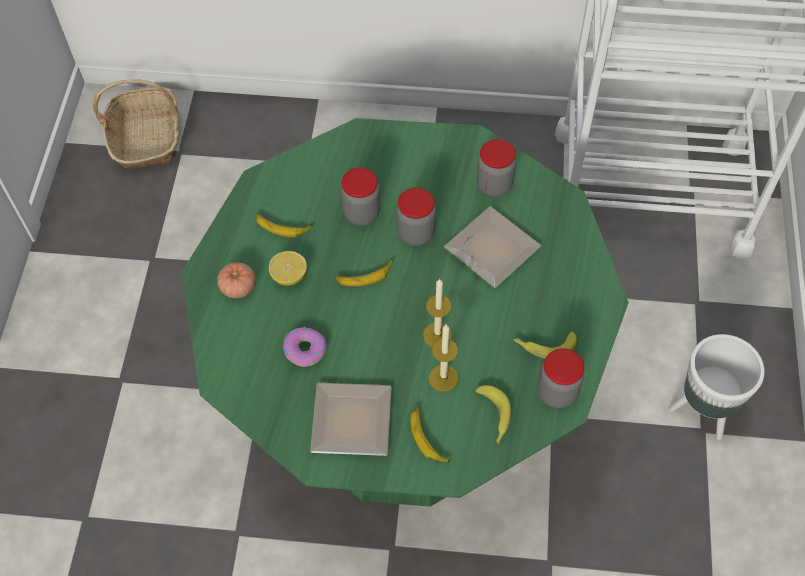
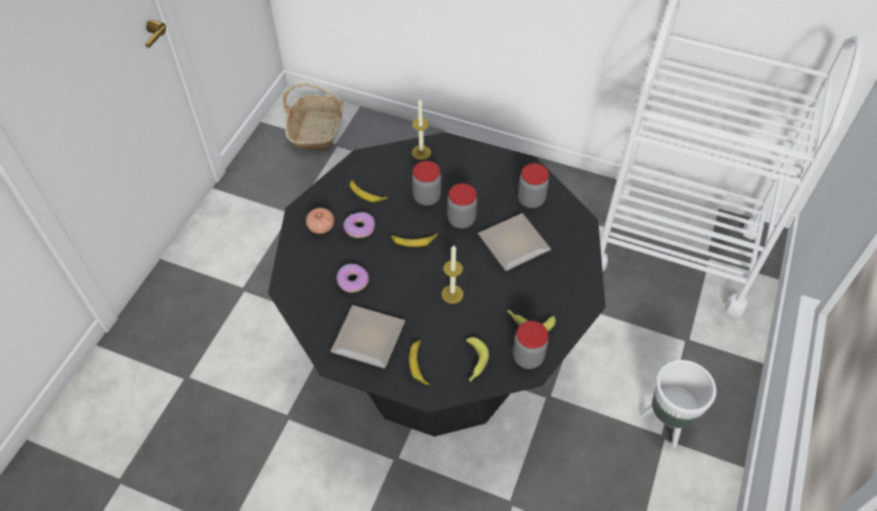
camera: 15 degrees right, 5 degrees down
green dining table [181,118,629,507] -> black dining table [268,132,606,437]
lemon [269,251,307,286] -> donut [343,212,375,238]
candle [429,325,458,391] -> candle moved to [412,99,431,160]

